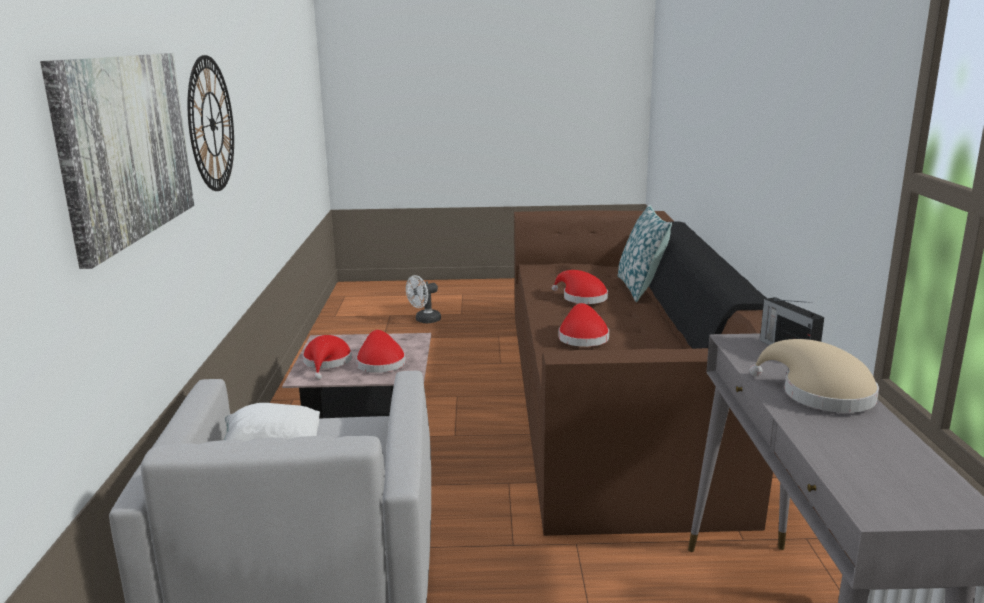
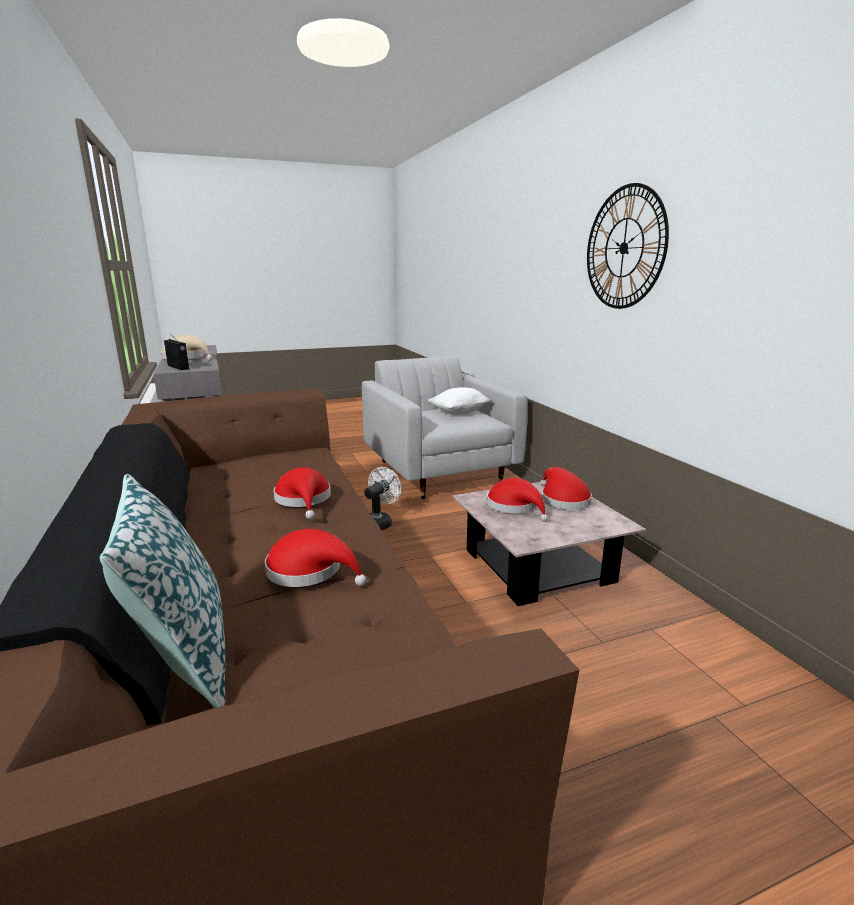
camera: 160 degrees right, 0 degrees up
picture [40,53,194,269] -> none
white fan [406,275,441,323] -> white fan moved to [364,467,401,530]

